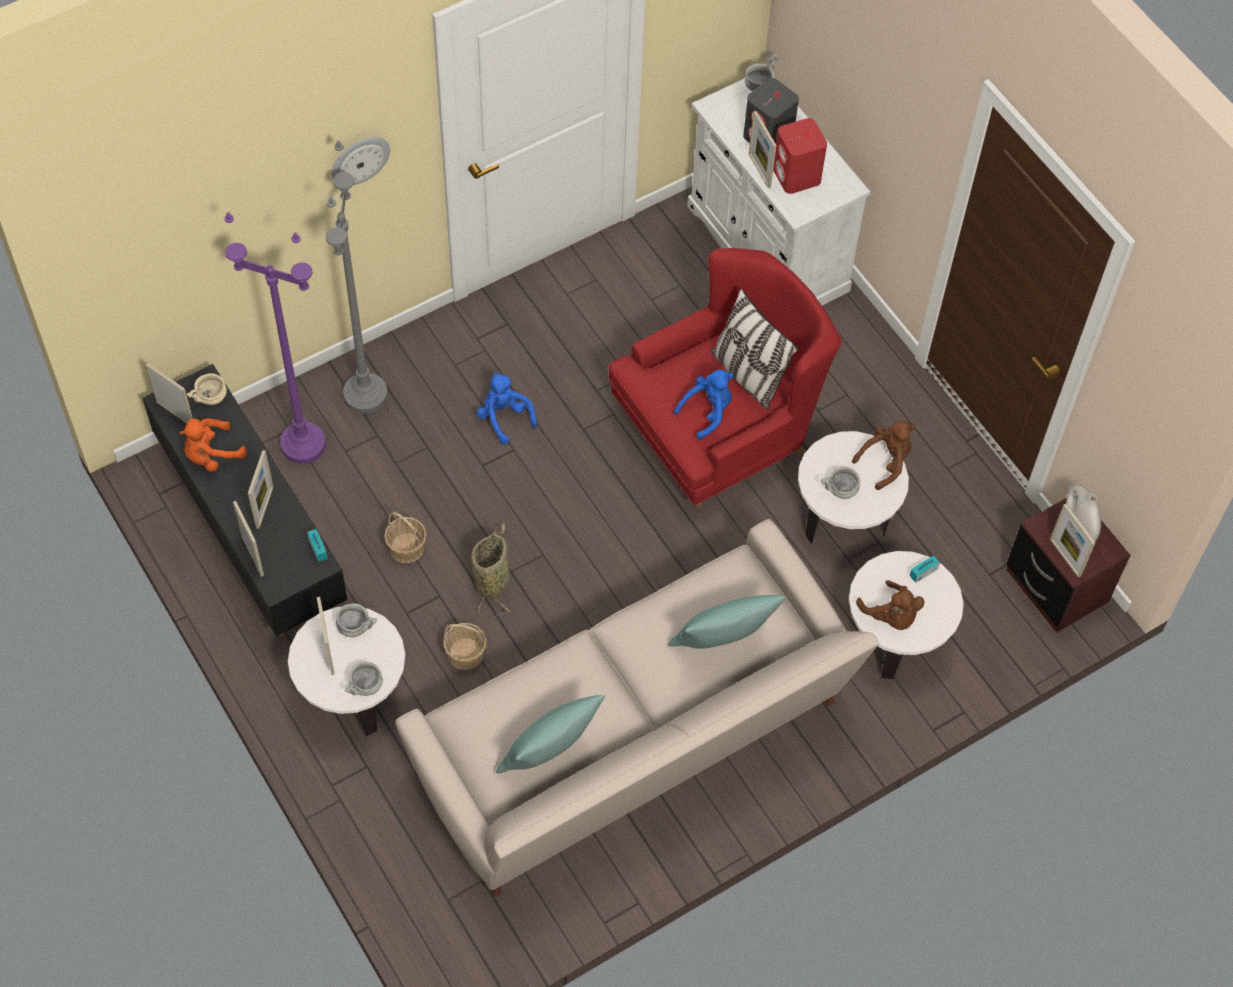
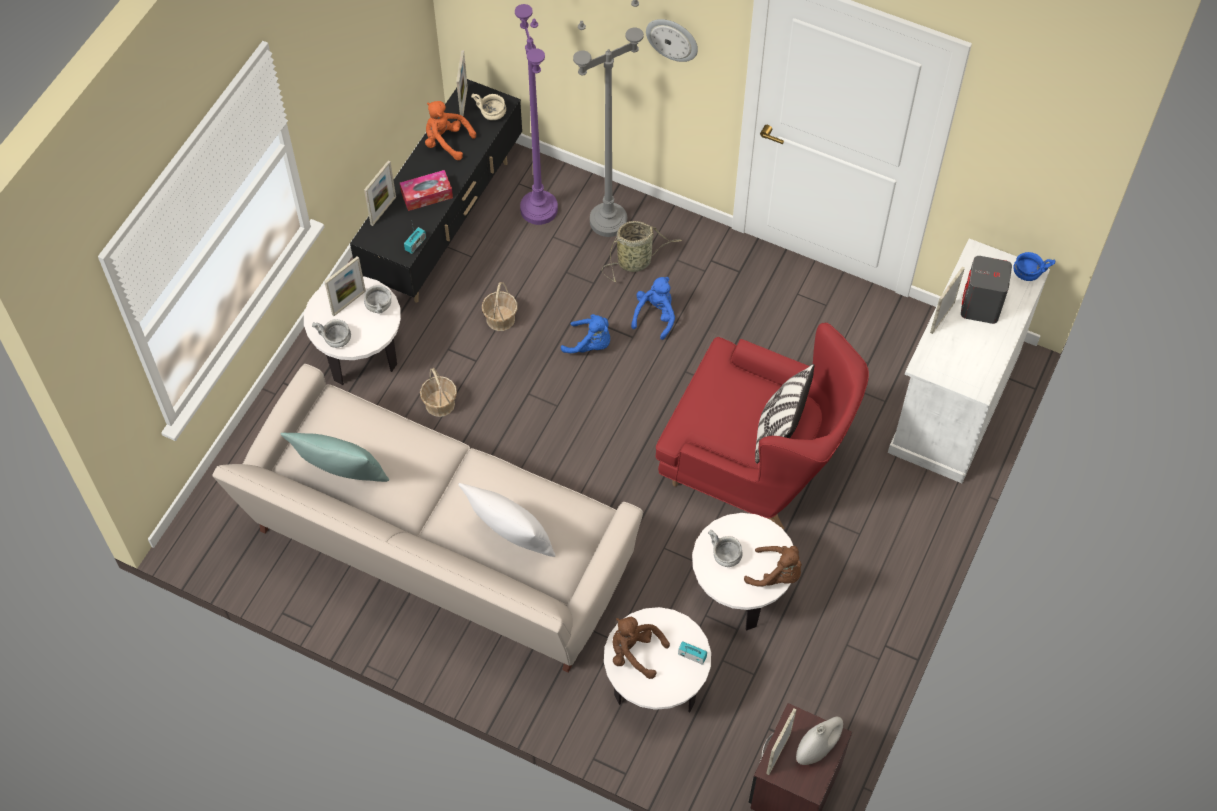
camera: 60 degrees right, 0 degrees up
picture frame [248,450,274,529] -> tissue box [400,170,453,211]
basket [471,523,510,617] -> basket moved to [602,221,682,282]
turquoise pillow [668,595,786,649] -> white pillow [459,483,555,557]
blue plush toy [674,370,734,440] -> blue plush toy moved to [561,314,610,353]
grey bowl [745,54,778,91] -> blue bowl [1013,252,1055,281]
red speaker [773,118,827,194] -> none
brown plush toy [856,580,924,630] -> brown plush toy turned 90 degrees clockwise [613,617,670,679]

